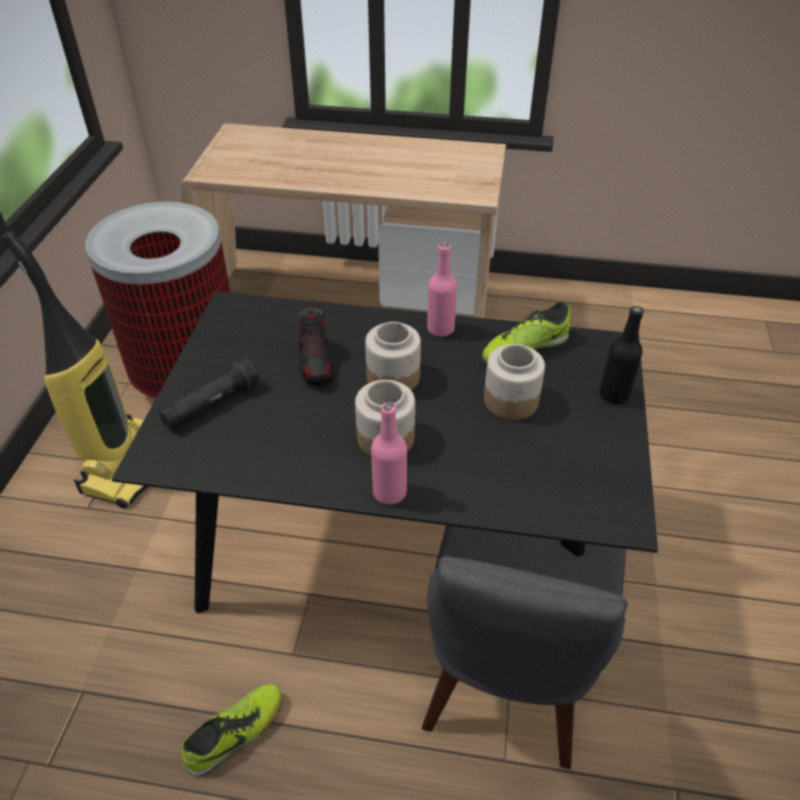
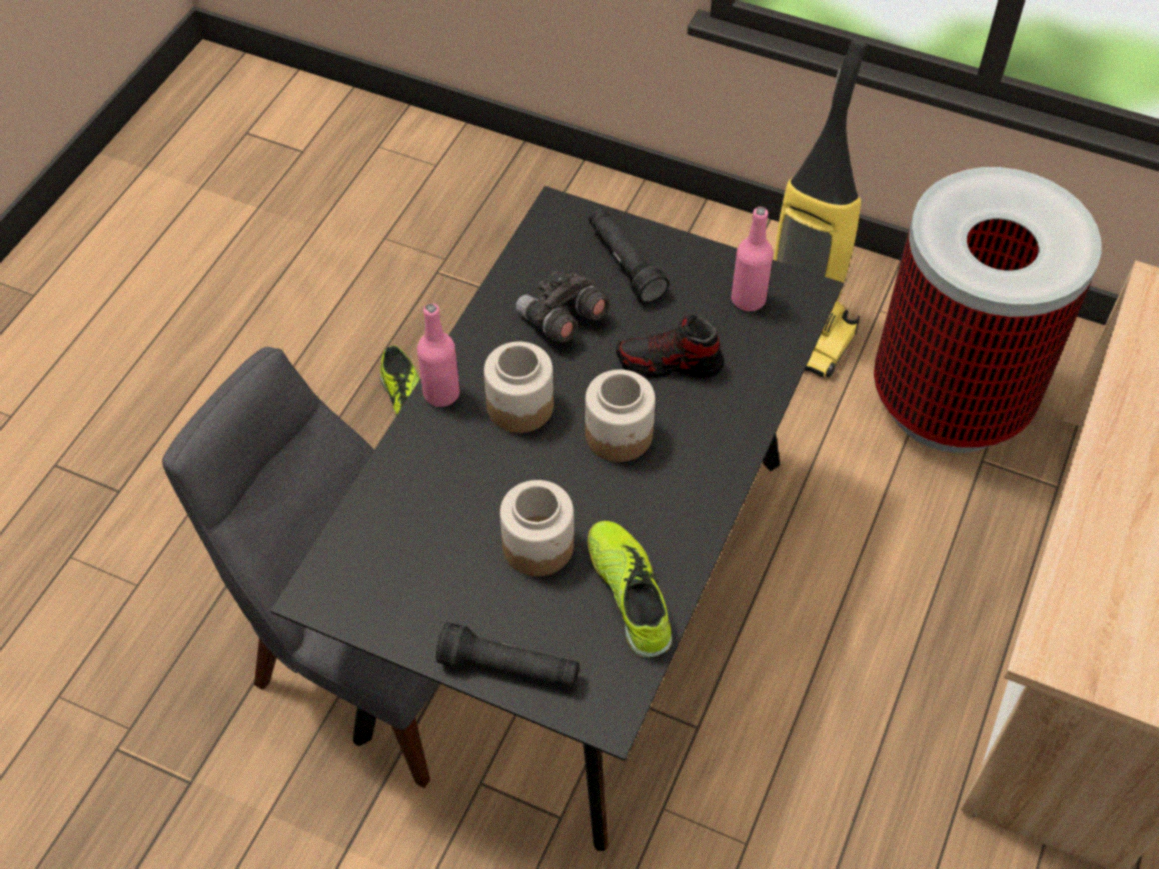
camera: 105 degrees right, 10 degrees up
pink bottle [427,243,457,337] -> pink bottle moved to [731,207,773,311]
black bottle [599,306,644,404] -> black flashlight [436,622,580,688]
none -> grey binoculars [516,269,610,342]

